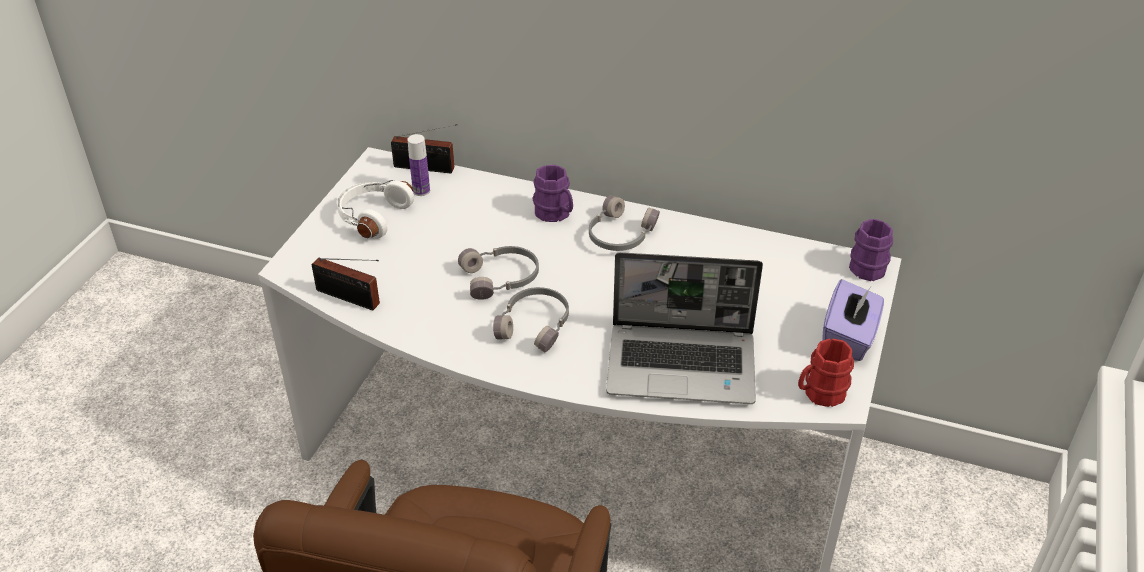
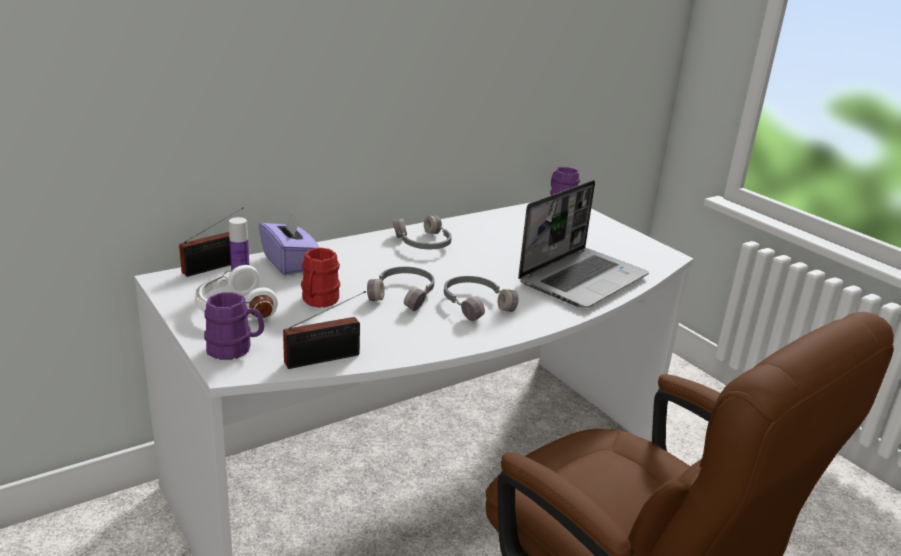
camera: 55 degrees left, 15 degrees down
purple mug [532,165,573,222] -> purple mug moved to [204,292,264,360]
red mug [798,338,854,407] -> red mug moved to [301,248,340,308]
purple tissue box [822,279,884,361] -> purple tissue box moved to [259,211,320,275]

